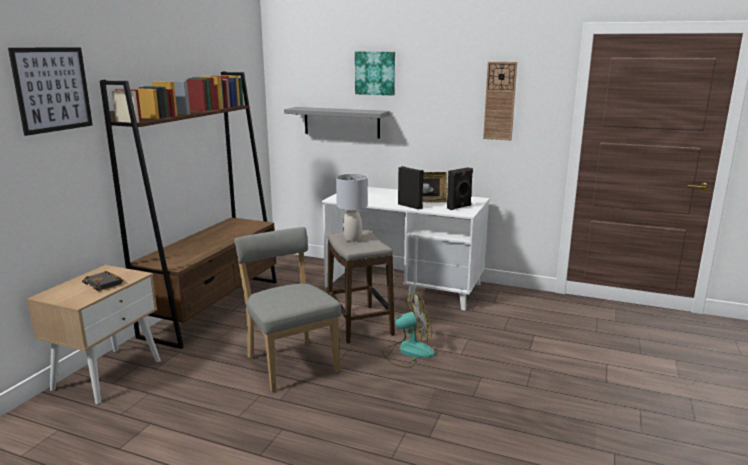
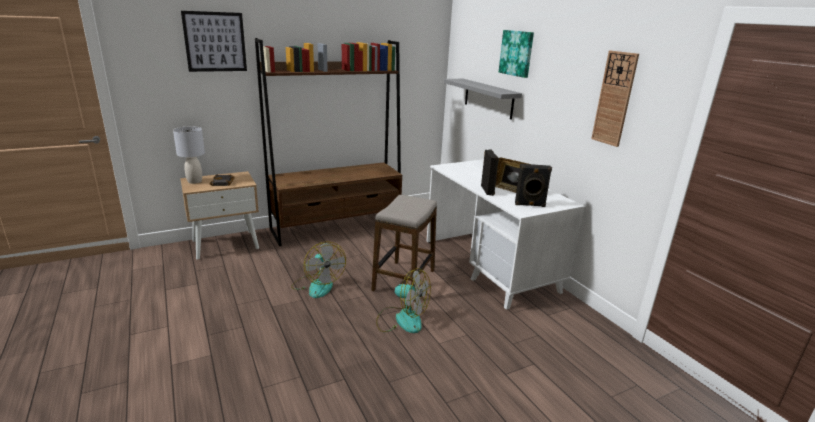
camera: 40 degrees right, 5 degrees up
grey chair [234,227,341,392] -> fan [291,242,346,298]
grey table lamp [336,174,368,242] -> grey table lamp moved to [173,127,205,184]

